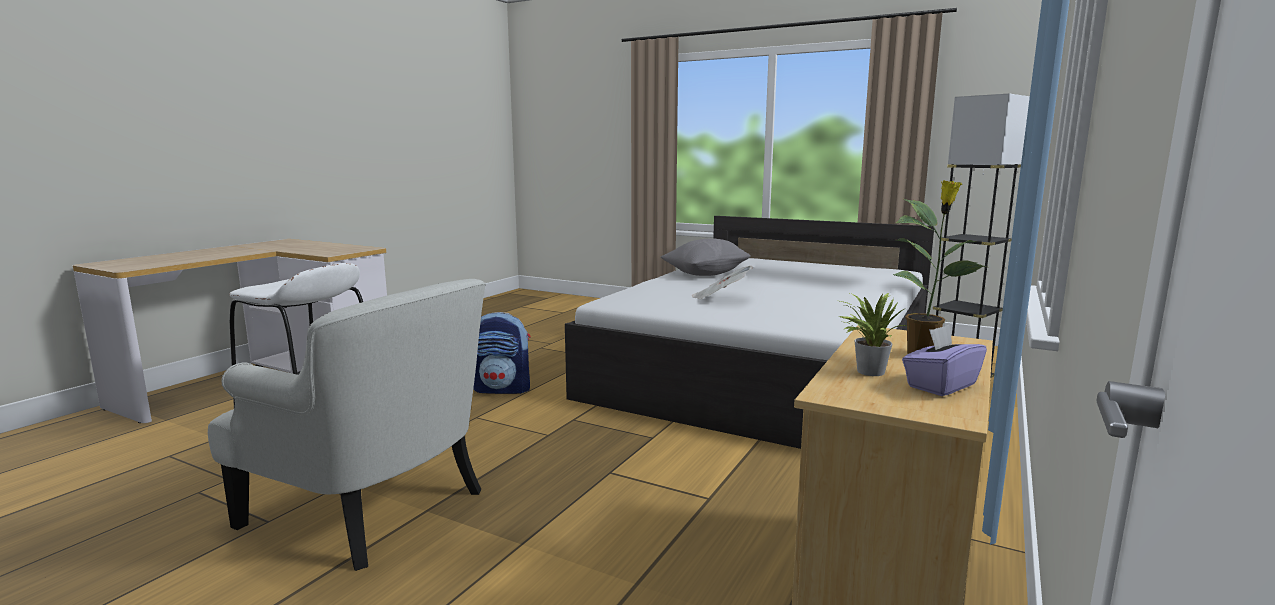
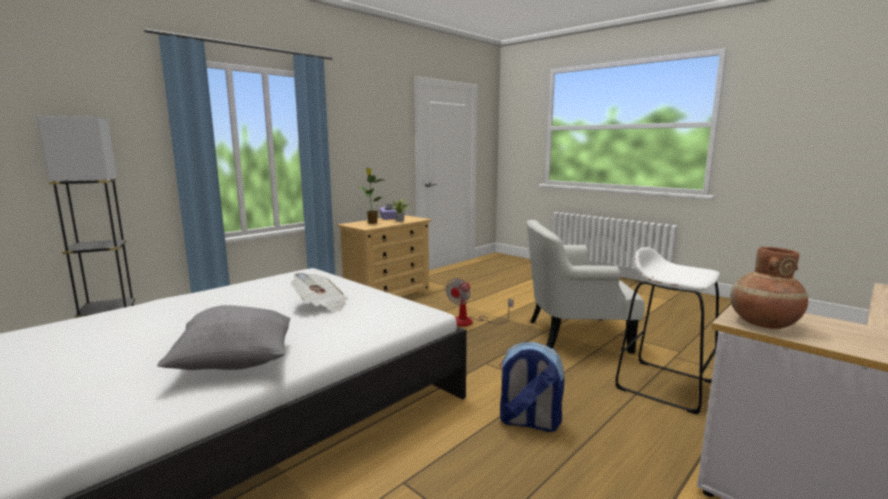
camera: 165 degrees left, 0 degrees up
white armchair [208,279,486,571] -> white armchair turned 45 degrees counterclockwise [526,220,645,354]
none -> fan [446,278,514,327]
none -> brown vase [730,247,808,329]

